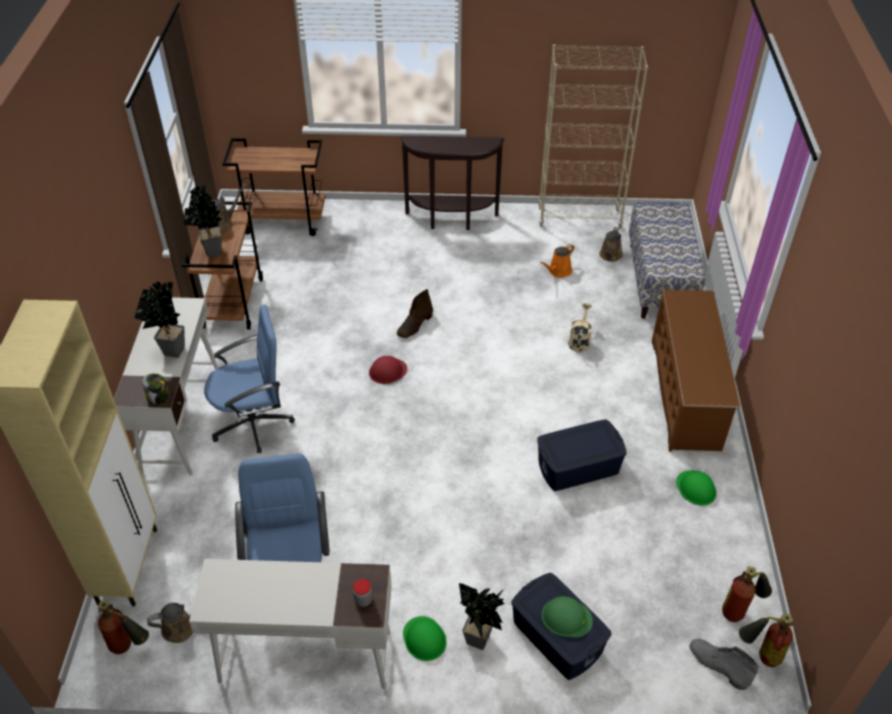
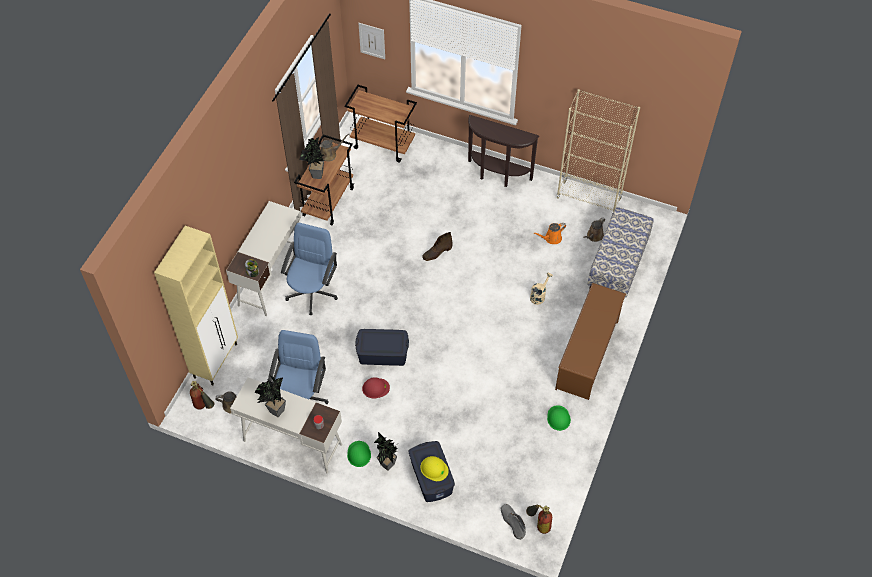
camera: 20 degrees right, 10 degrees up
potted plant [134,281,185,358] -> potted plant moved to [255,376,286,417]
blue office chair [204,305,295,453] -> blue office chair turned 75 degrees counterclockwise [281,223,338,316]
red hard hat [369,356,407,384] -> red hard hat moved to [362,377,390,399]
blue storage box [537,419,627,491] -> blue storage box moved to [355,329,409,366]
green hard hat [542,596,593,638] -> yellow hard hat [420,456,449,481]
fire extinguisher [722,566,772,622] -> none
none -> picture [358,23,385,59]

